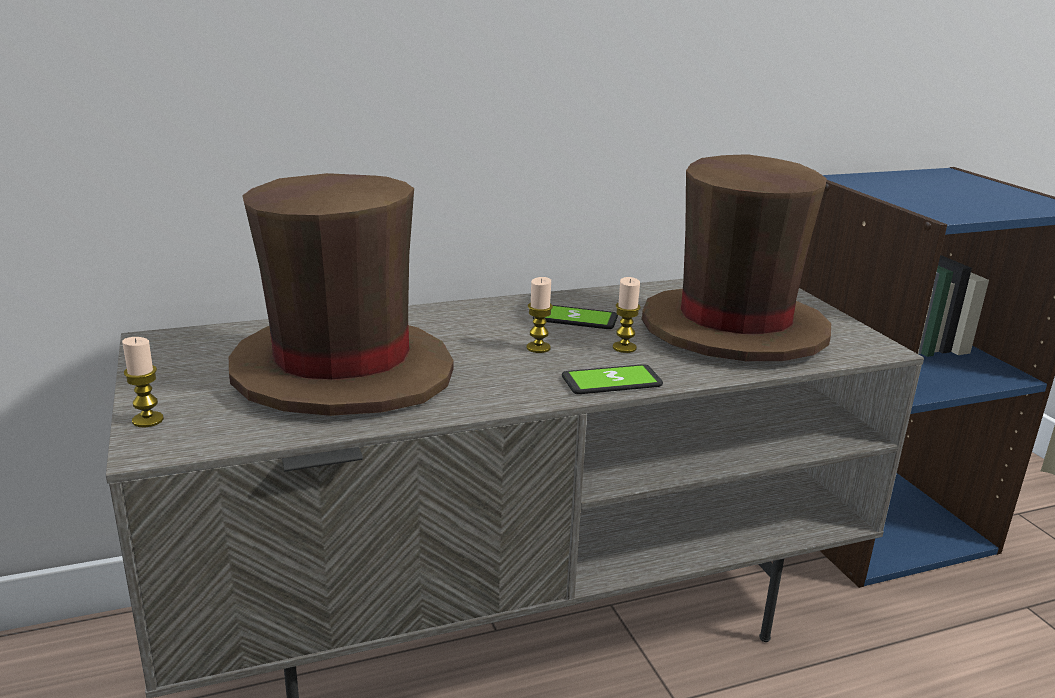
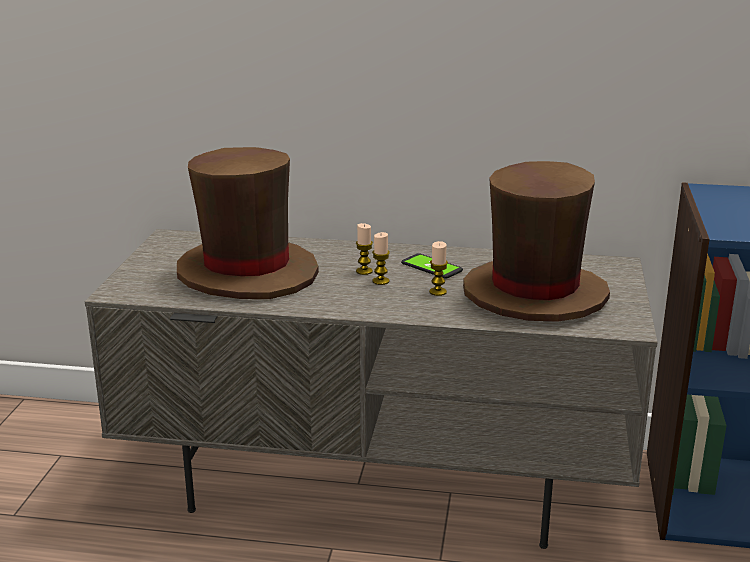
camera: 30 degrees right, 0 degrees up
candle [122,337,164,427] -> candle moved to [356,223,373,275]
phone [562,364,663,394] -> none

